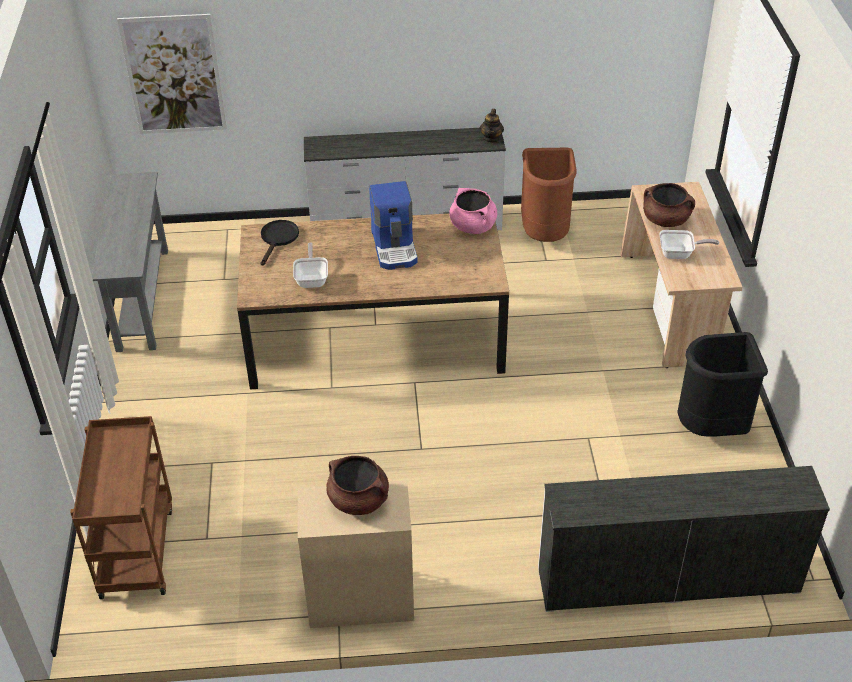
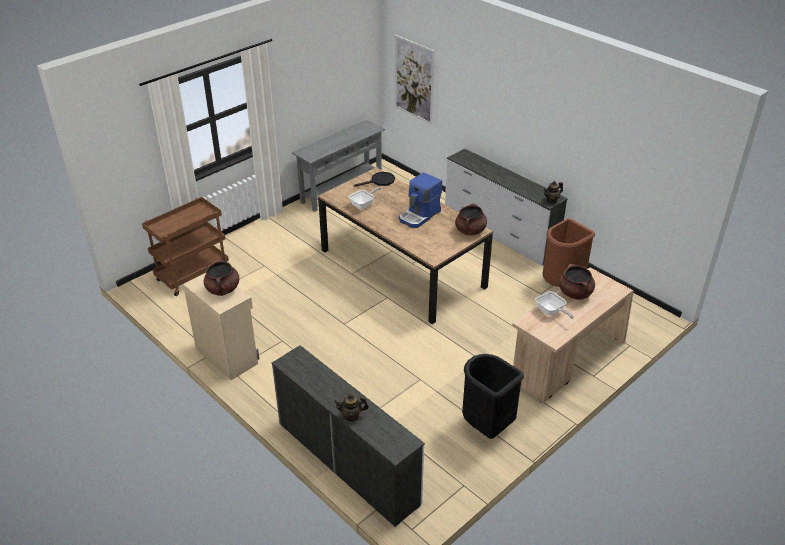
camera: 50 degrees right, 5 degrees down
pink cooking pot [449,188,497,234] -> brown cooking pot [455,203,487,235]
none -> teapot [334,394,369,422]

